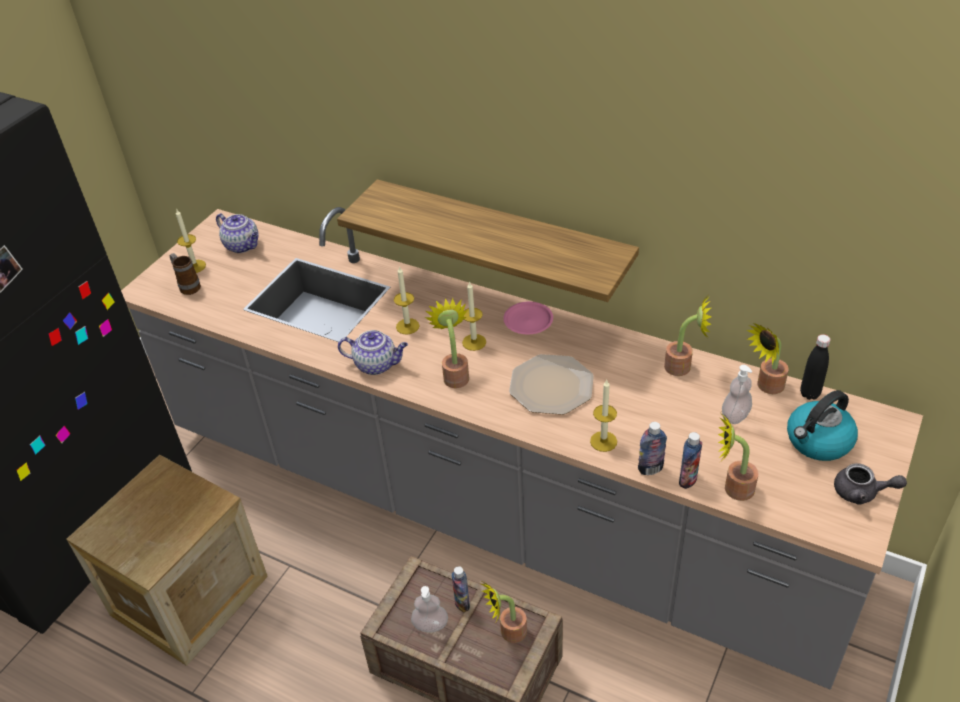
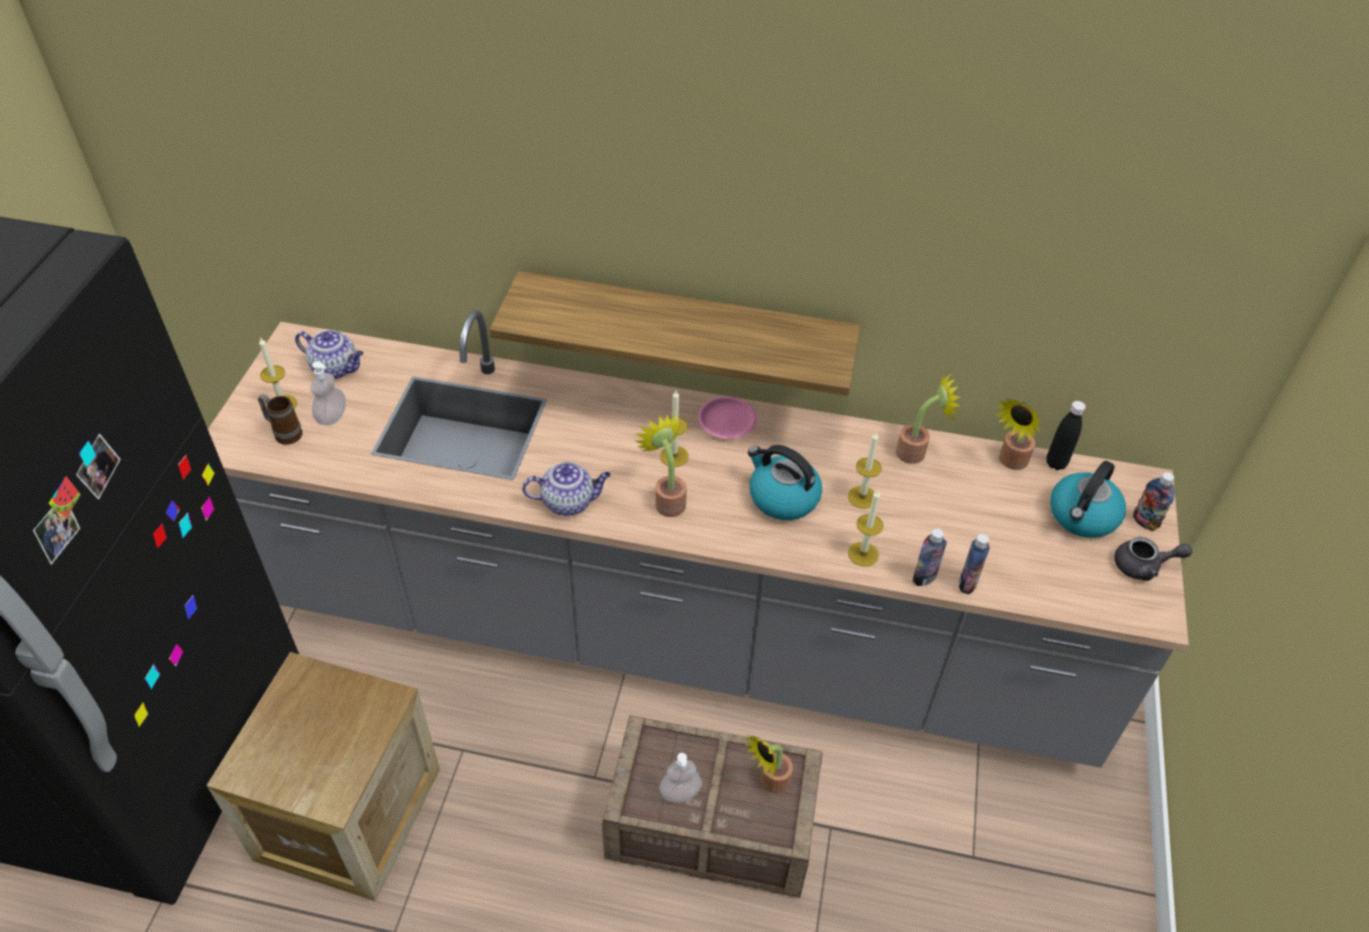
camera: 20 degrees left, 5 degrees up
candle [394,266,420,334] -> candle moved to [848,431,882,509]
bottle [451,566,470,613] -> bottle moved to [1133,472,1175,531]
plate [509,354,594,415] -> kettle [748,445,822,520]
potted plant [718,413,758,501] -> none
soap dispenser [722,365,752,424] -> soap dispenser moved to [310,361,346,425]

